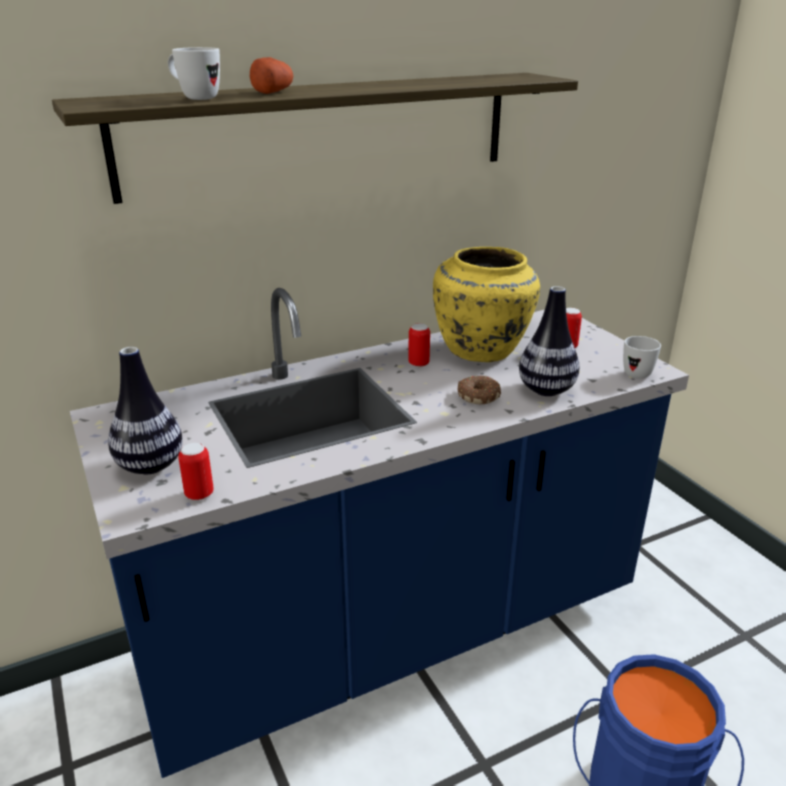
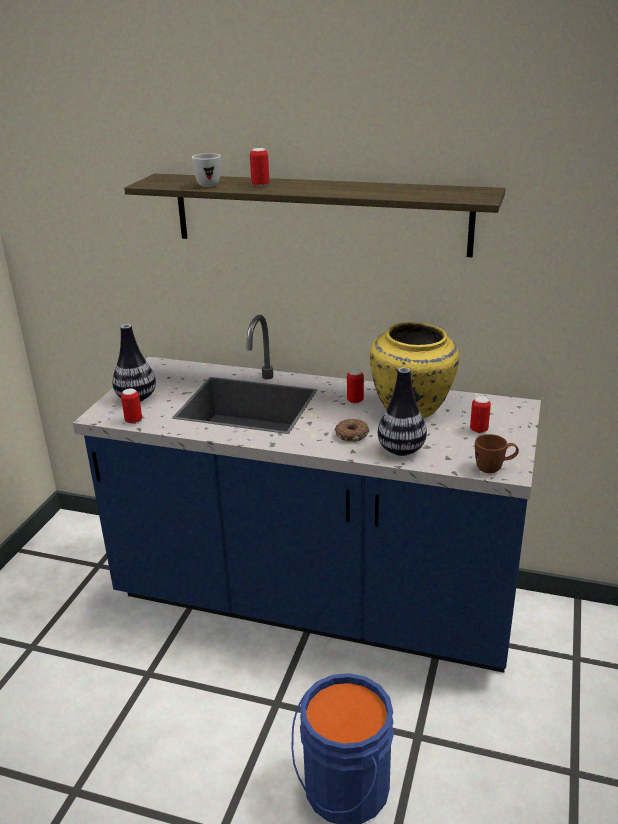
camera: 45 degrees right, 0 degrees up
potato [250,57,293,94] -> can [250,148,269,187]
white mug [623,336,661,379] -> brown mug [475,434,519,473]

